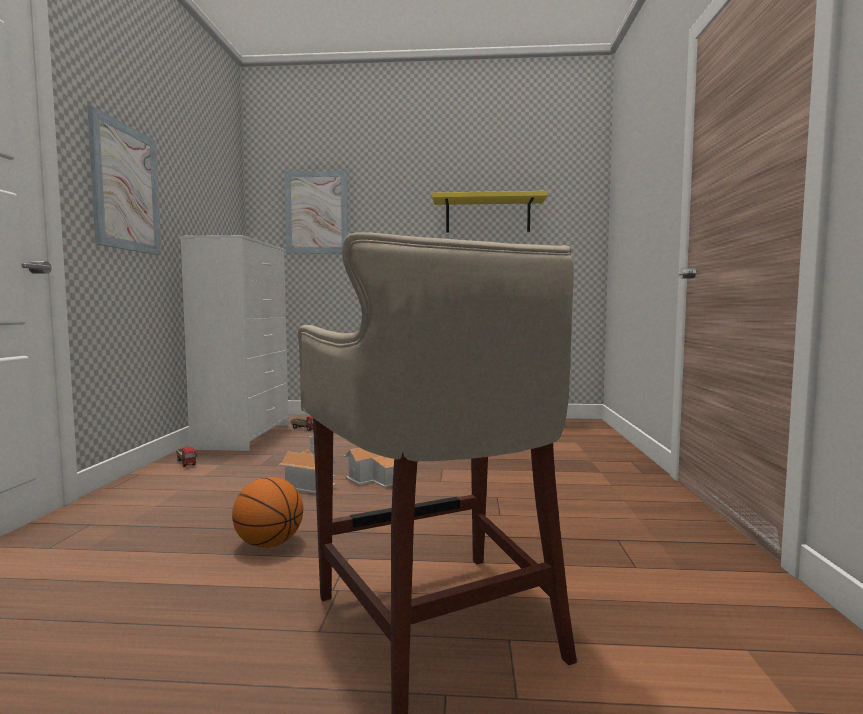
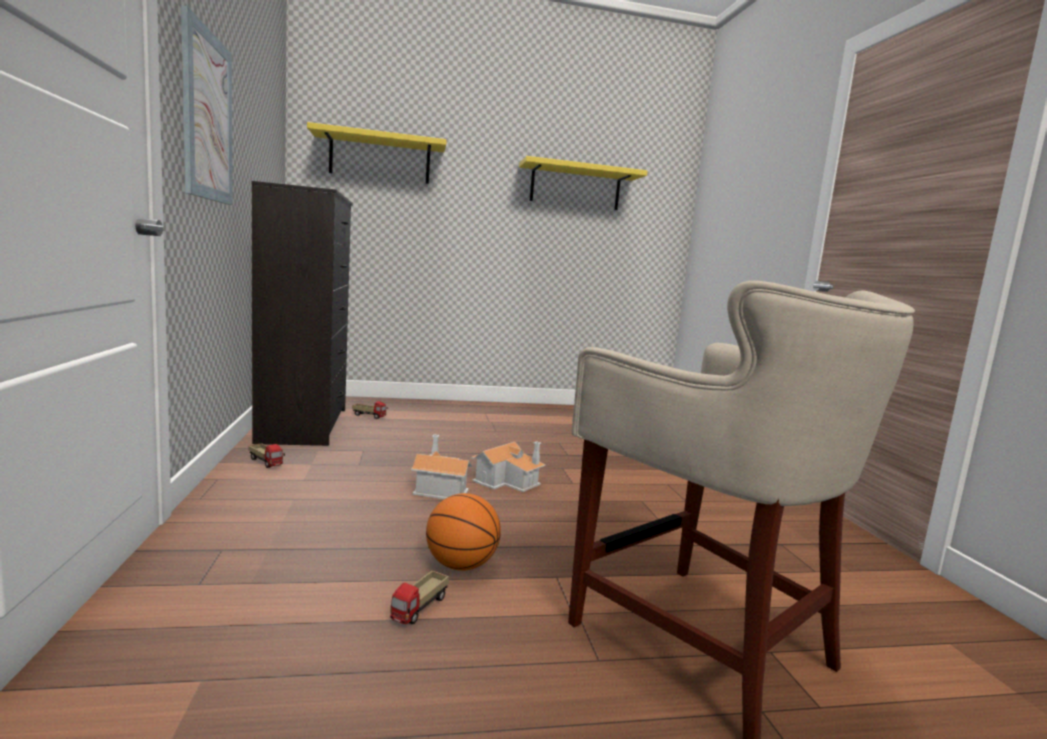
camera: 15 degrees left, 5 degrees up
white dresser [180,235,289,451] -> black dresser [252,181,353,446]
picture [284,170,348,254] -> yellow shelf [307,122,447,184]
none -> toy truck [390,570,449,624]

